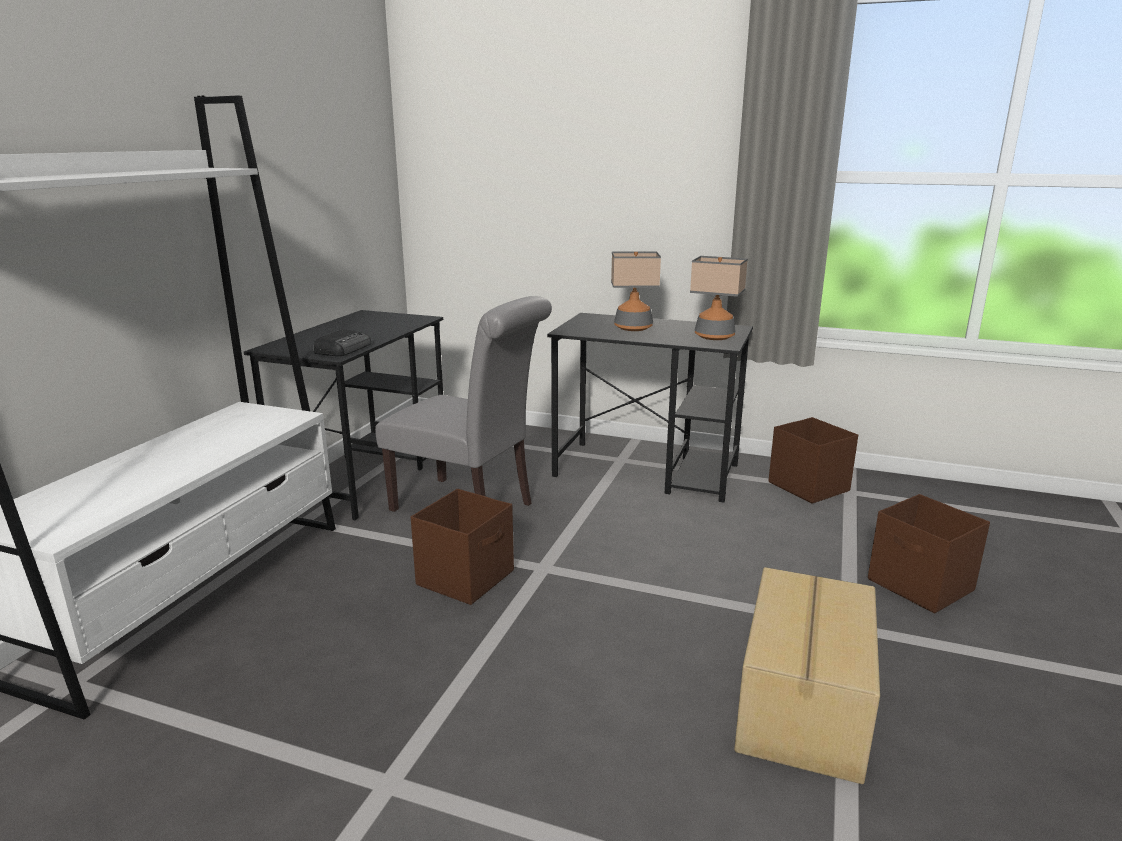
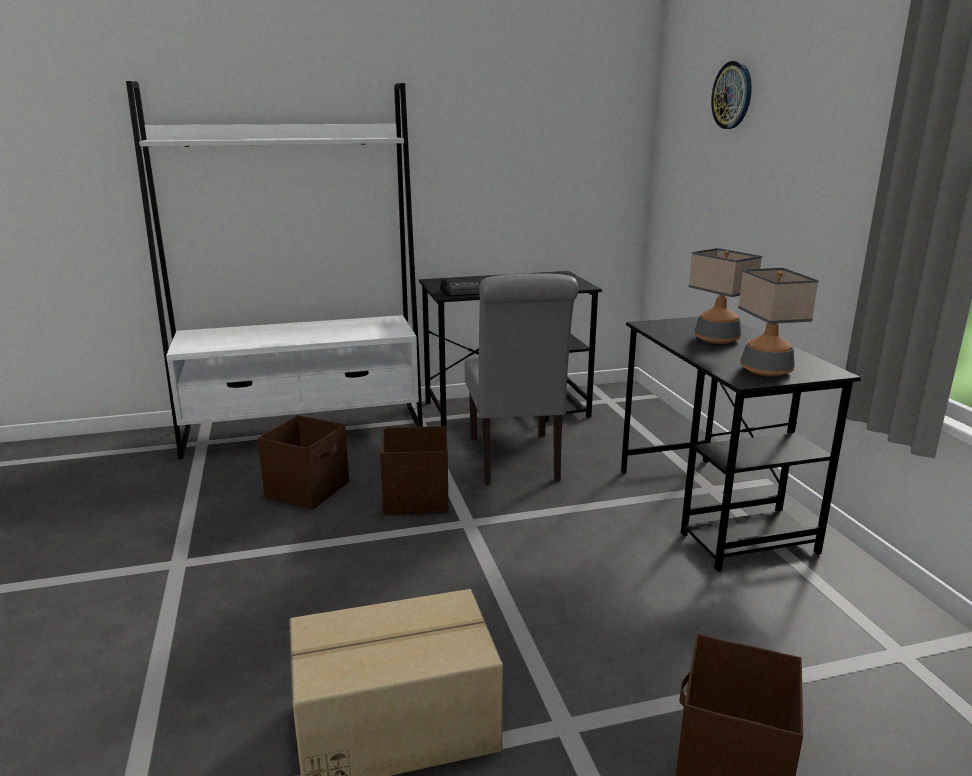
camera: 55 degrees right, 0 degrees up
brown storage box [769,417,858,504] -> brown storage box moved to [258,415,349,509]
none -> wall clock [711,61,752,129]

